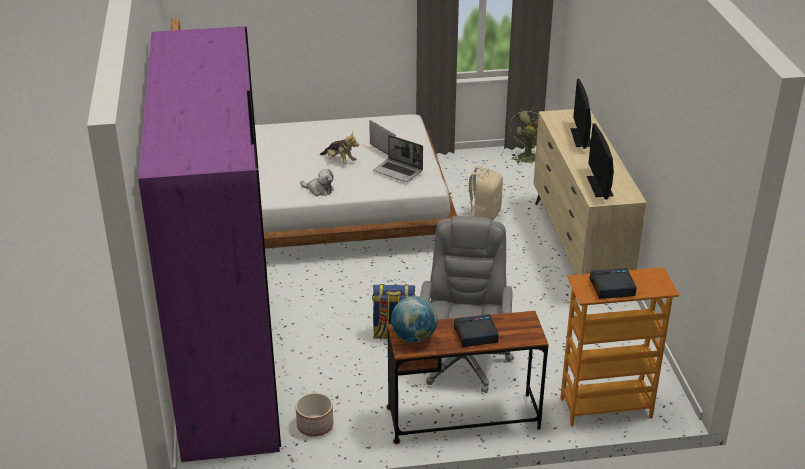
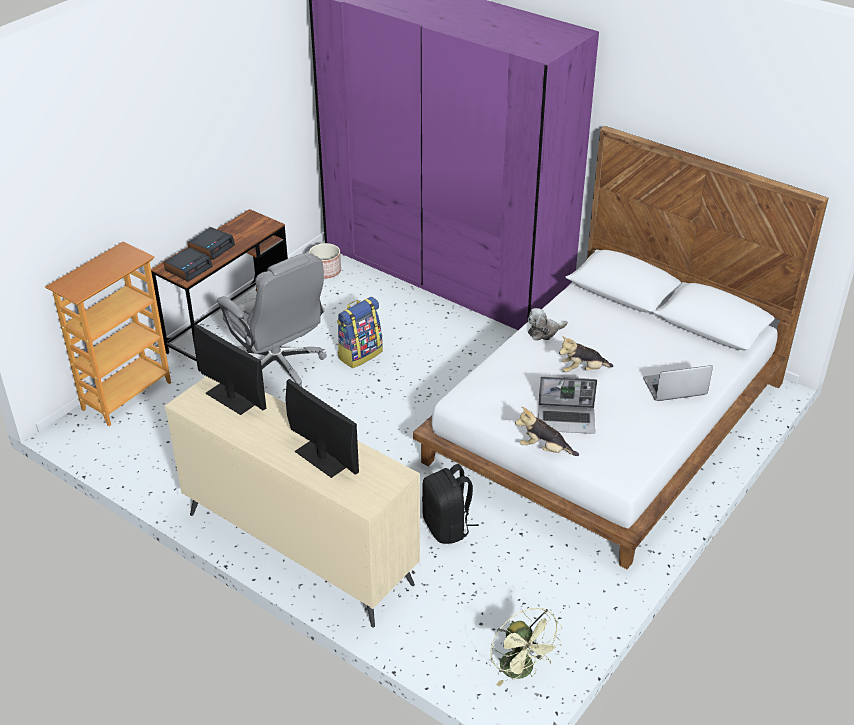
camera: 135 degrees right, 5 degrees up
laptop [373,135,423,182] -> laptop moved to [643,365,713,401]
globe [391,296,438,343] -> none
beige backpack [462,166,503,221] -> black backpack [422,464,479,544]
alarm clock [590,268,637,299] -> alarm clock moved to [164,247,212,282]
none -> plush toy [515,407,579,456]

